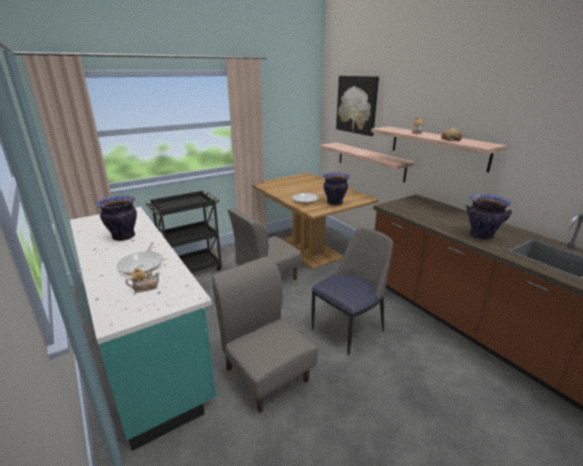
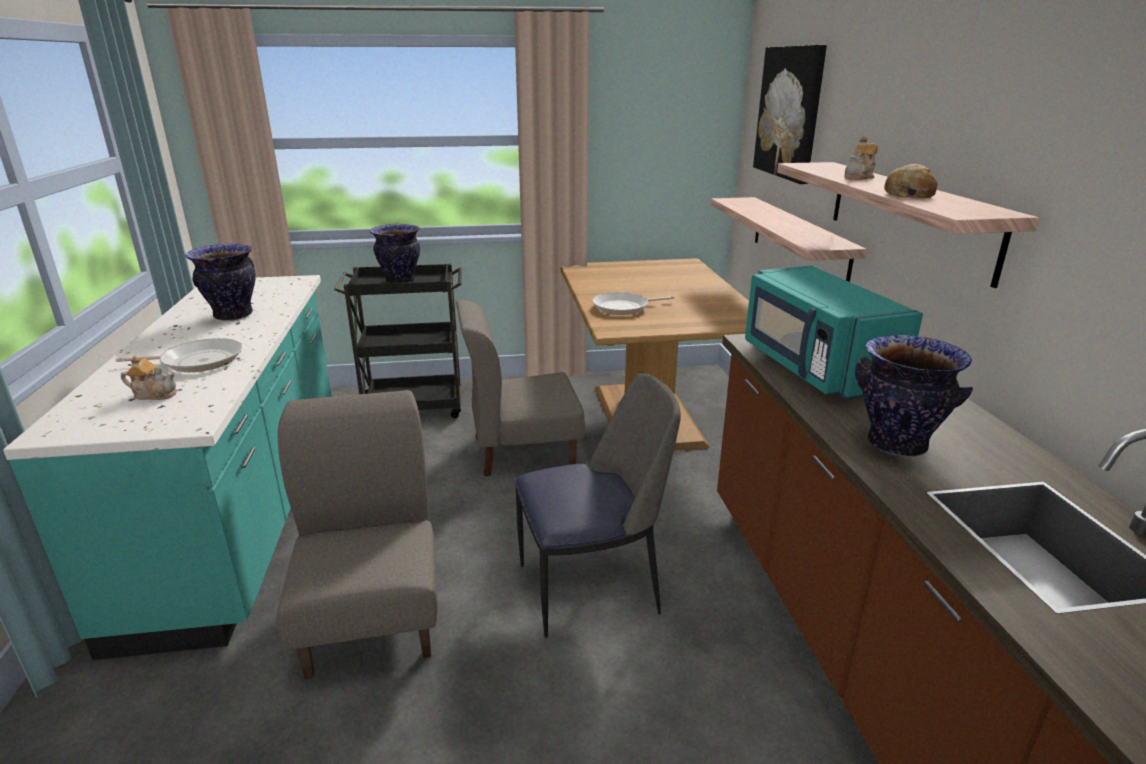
camera: 25 degrees right, 0 degrees up
frying pan [117,242,163,275] -> frying pan turned 120 degrees counterclockwise [116,338,242,372]
vase [323,172,350,206] -> vase moved to [370,224,420,283]
none -> turquoise microwave [745,266,923,400]

